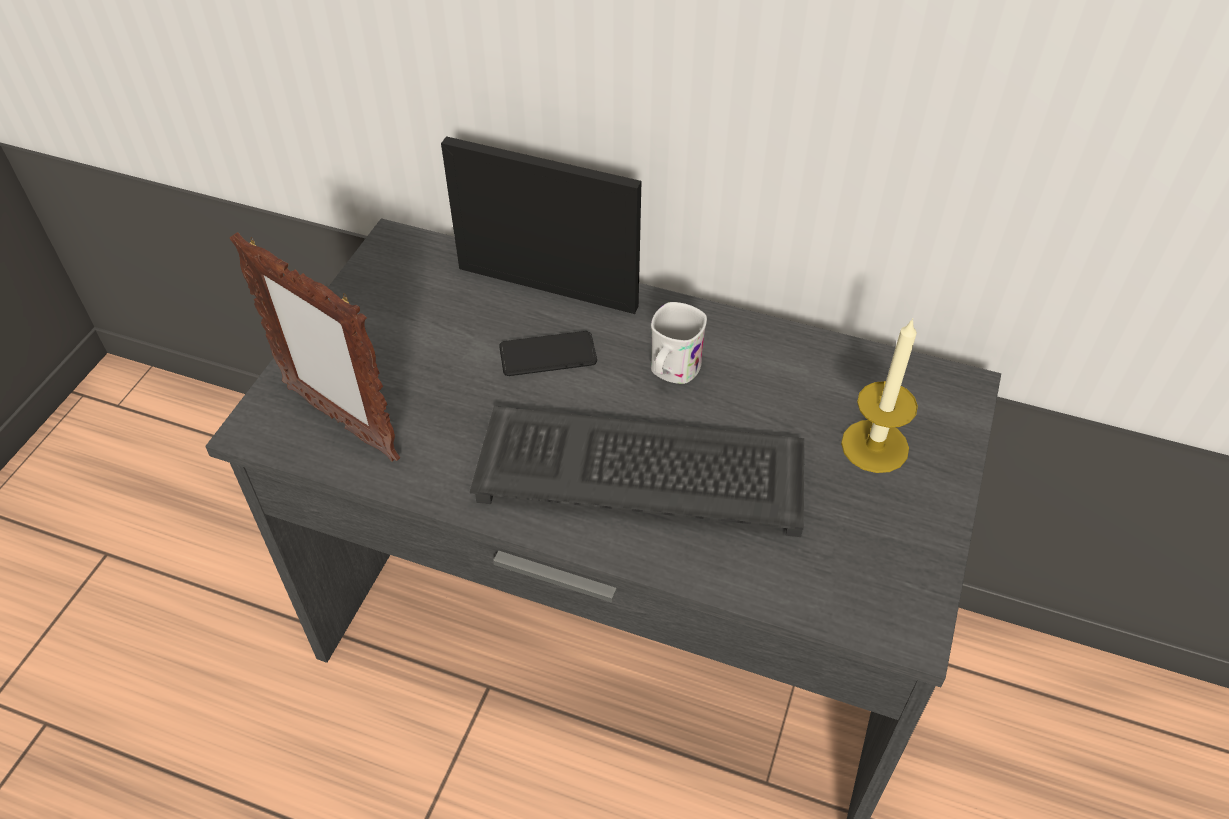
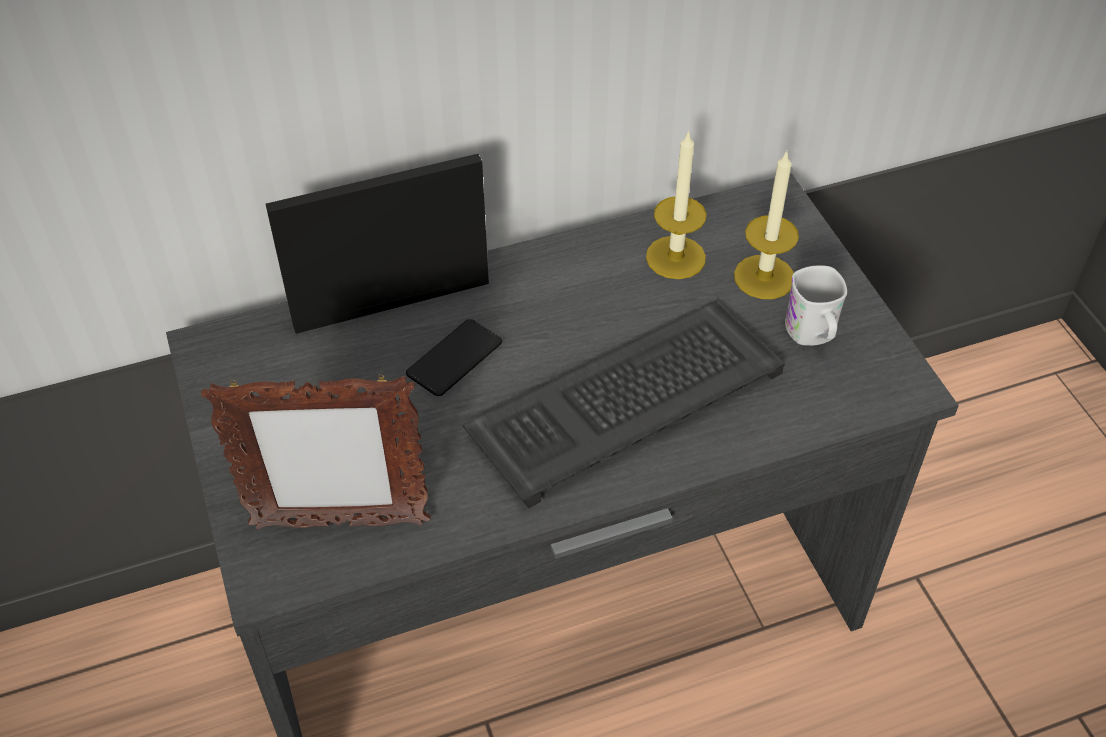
camera: 40 degrees left, 0 degrees up
white mug [651,302,707,384] -> white mug moved to [785,265,847,346]
none -> candle [646,130,707,279]

